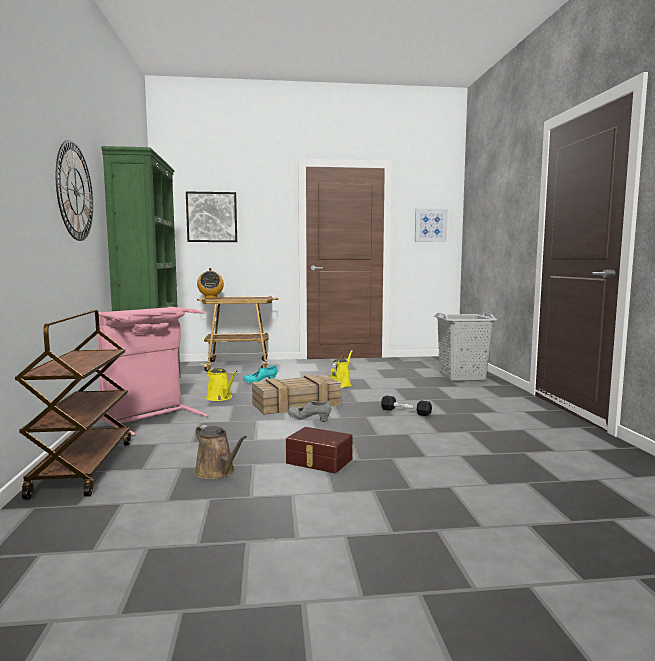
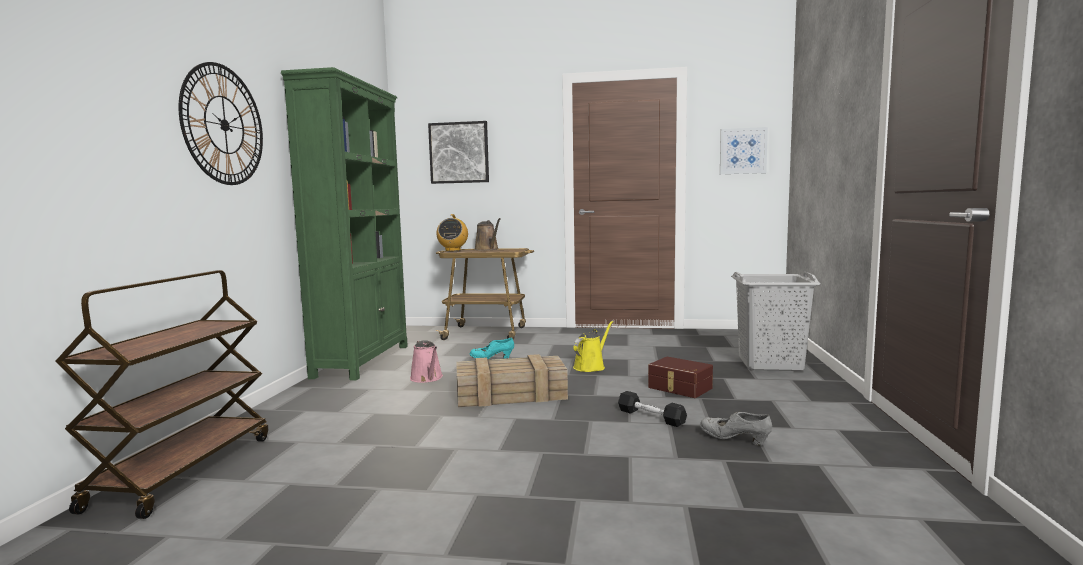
camera: 15 degrees right, 0 degrees up
pink laundry basket [97,306,208,436] -> none
brown watering can [194,425,247,479] -> brown watering can moved to [475,218,501,250]
yellow watering can [206,368,237,401] -> pink watering can [410,340,443,383]
brown storage box [286,427,353,473] -> brown storage box moved to [648,357,713,398]
grey shoe [288,401,331,422] -> grey shoe moved to [700,412,772,446]

